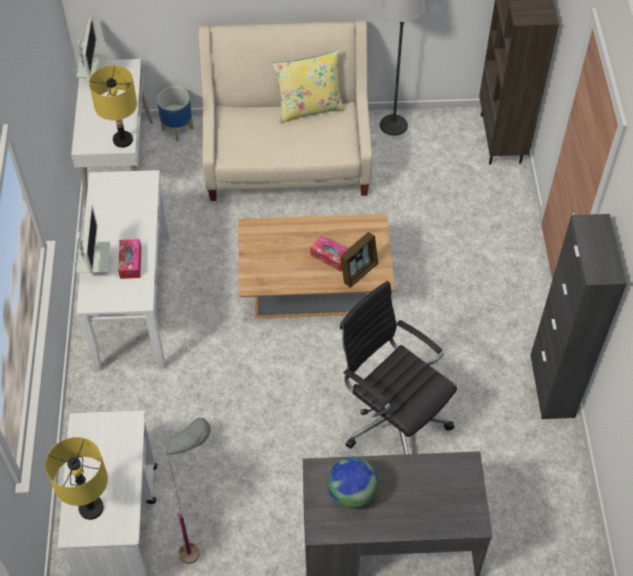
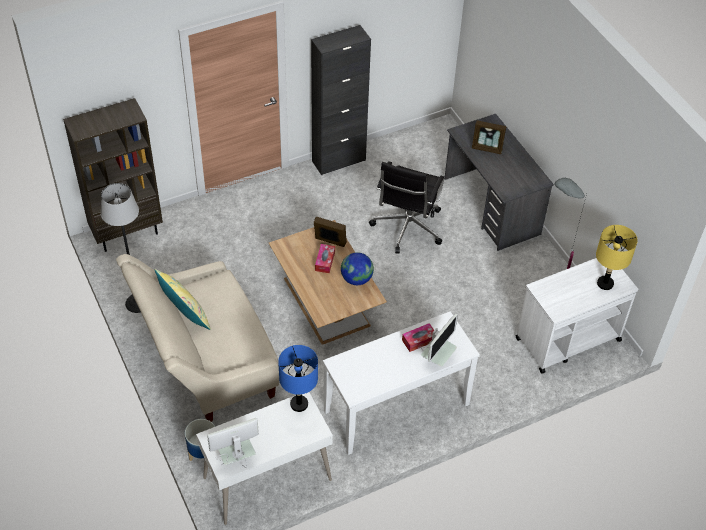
camera: 115 degrees left, 5 degrees down
monitor [71,205,110,273] -> monitor turned 150 degrees clockwise [421,313,458,367]
yellow table lamp [89,65,137,148] -> blue table lamp [278,345,318,412]
globe [328,457,378,509] -> globe moved to [341,252,374,285]
none -> picture frame [472,120,506,154]

